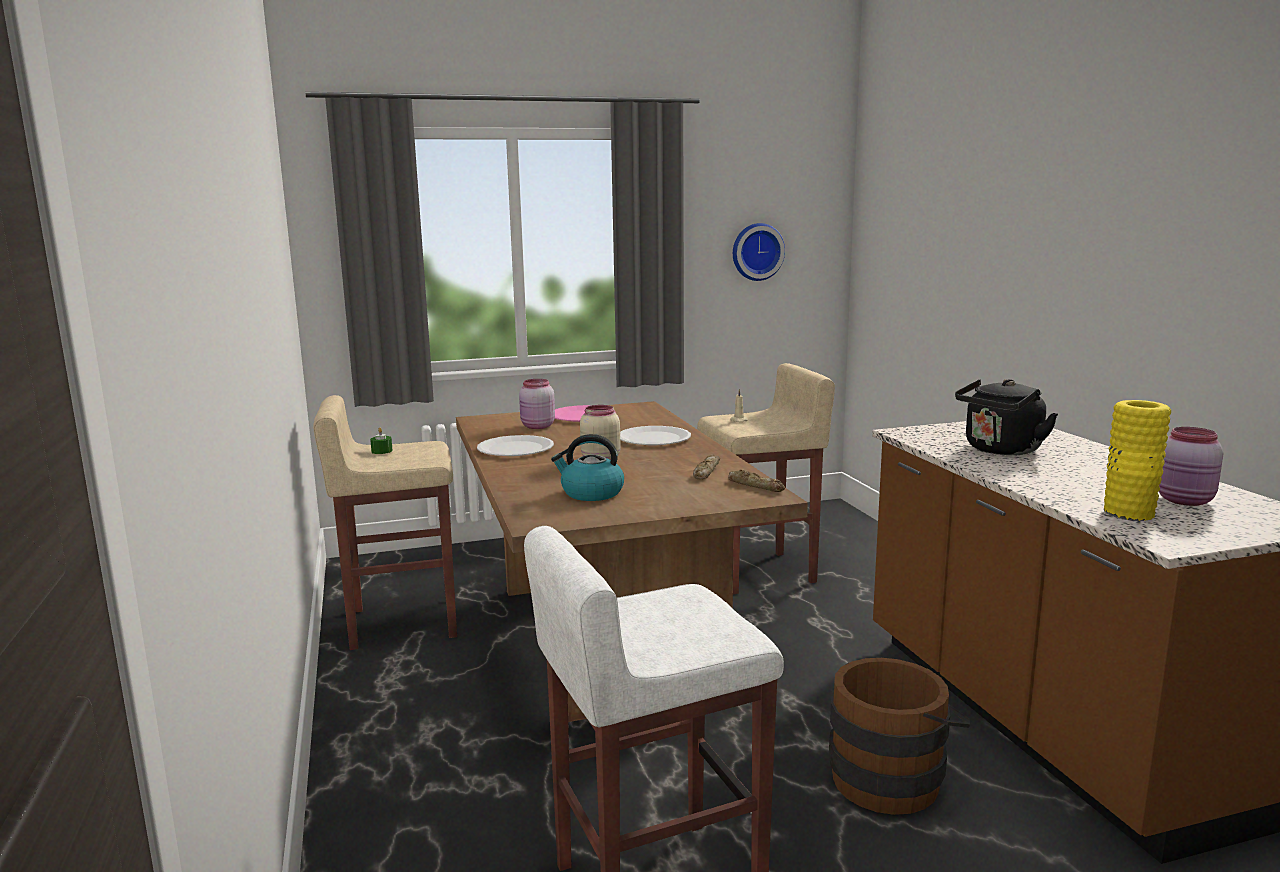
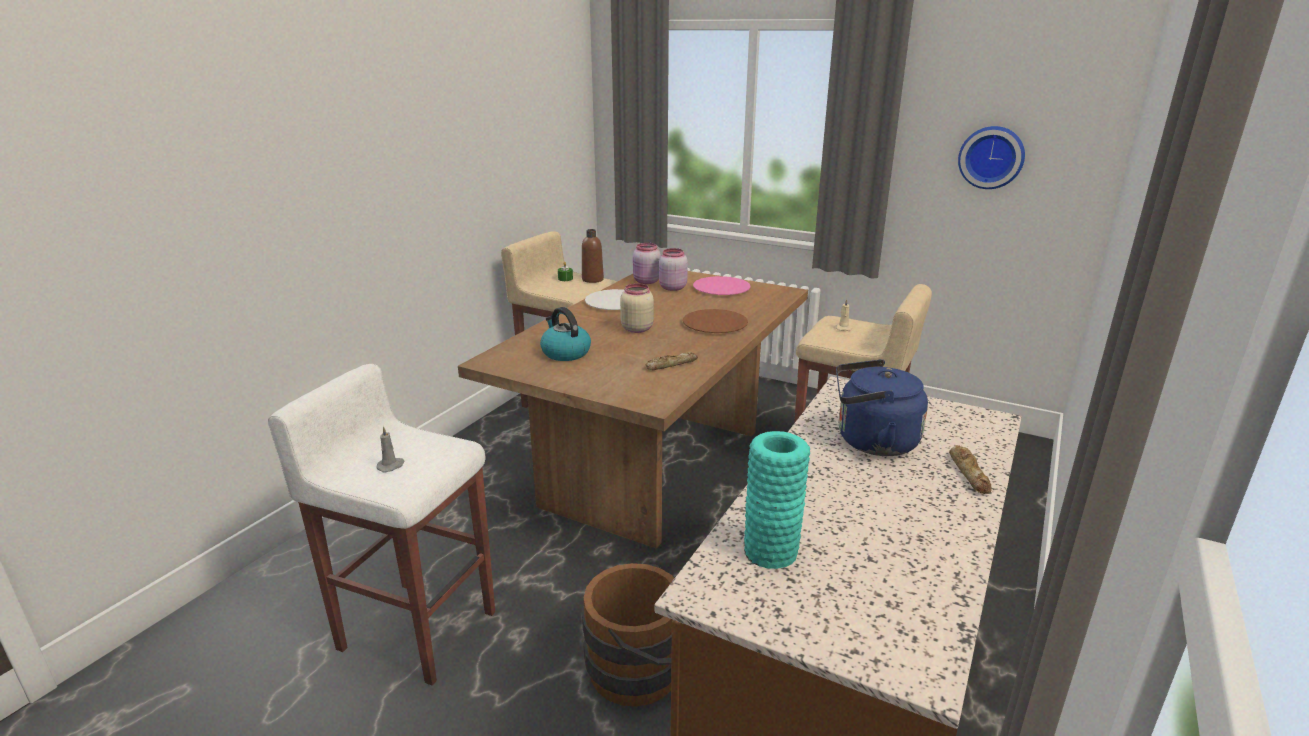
camera: 45 degrees right, 10 degrees up
white plate [620,426,691,445] -> brown plate [683,309,748,333]
bread [728,469,785,492] -> bread moved to [949,445,992,494]
black kettle [955,379,1058,455] -> blue kettle [836,359,928,456]
yellow vase [1104,400,1171,521] -> turquoise vase [744,431,810,569]
pink jar [1159,427,1223,506] -> pink jar moved to [633,243,661,284]
none -> grey candle [376,426,405,473]
none -> brown bottle [582,229,604,283]

